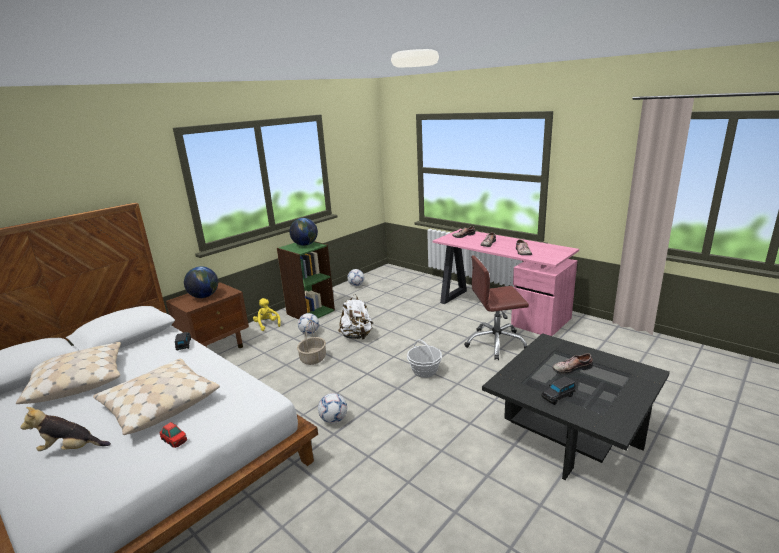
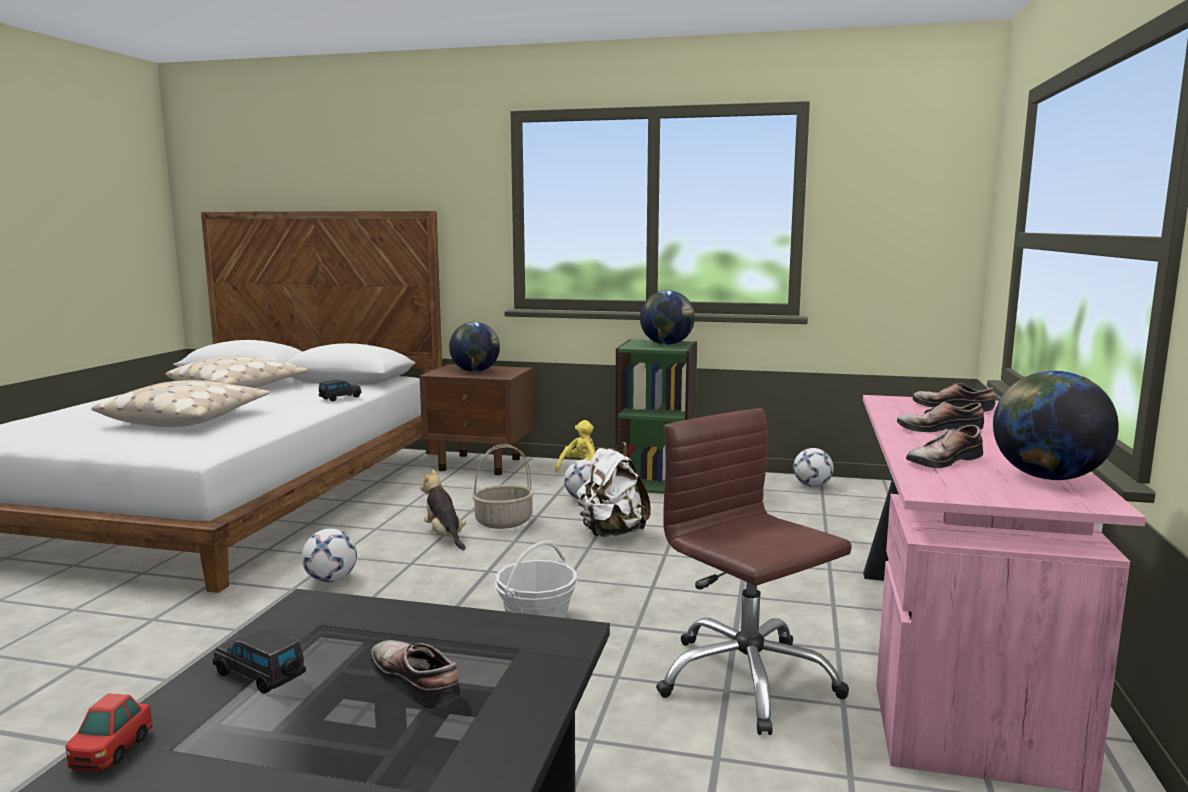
camera: 60 degrees right, 10 degrees down
plush toy [20,407,111,451] -> plush toy moved to [420,469,466,550]
toy car [159,422,187,448] -> toy car moved to [65,693,152,772]
none -> globe [993,371,1119,480]

